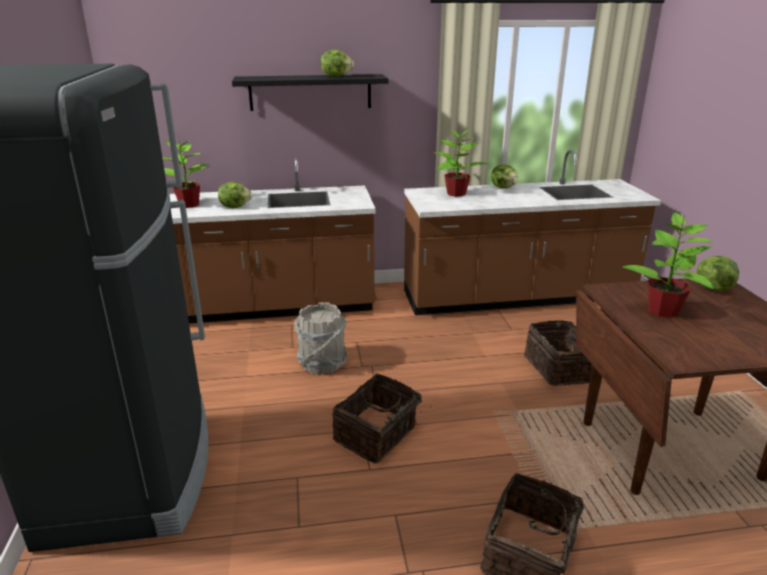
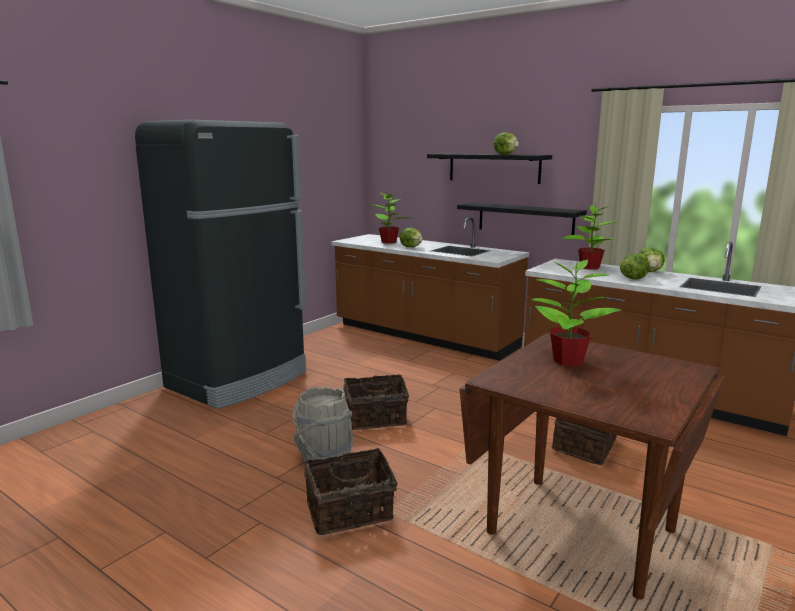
camera: 45 degrees right, 10 degrees down
grey bucket [294,302,348,375] -> grey bucket moved to [292,386,353,462]
lettuce [697,256,739,291] -> lettuce moved to [620,254,649,279]
none -> black shelf [457,203,587,235]

